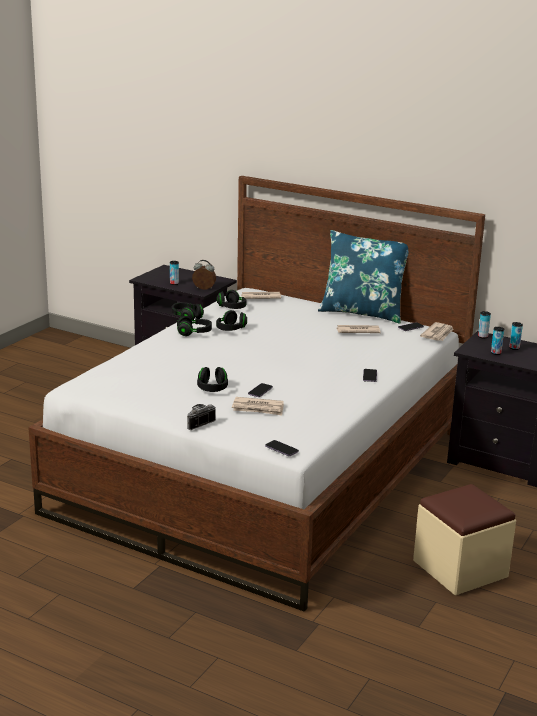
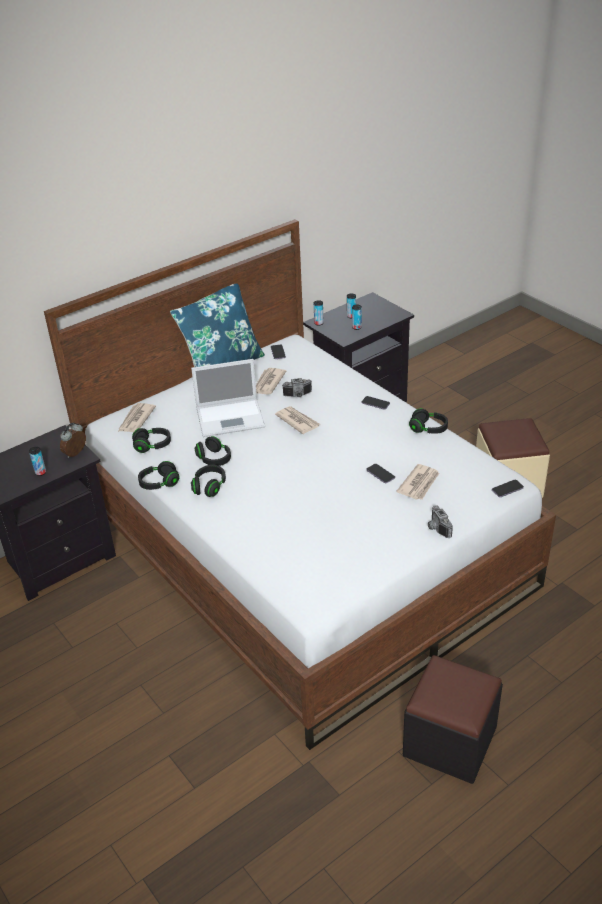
camera: 65 degrees left, 15 degrees up
black headphones [197,367,228,392] -> black headphones moved to [409,408,448,434]
newspaper [420,322,454,341] -> newspaper moved to [275,406,320,434]
none -> laptop [191,359,265,437]
none -> camera [282,378,312,397]
none -> black ottoman [403,655,503,784]

